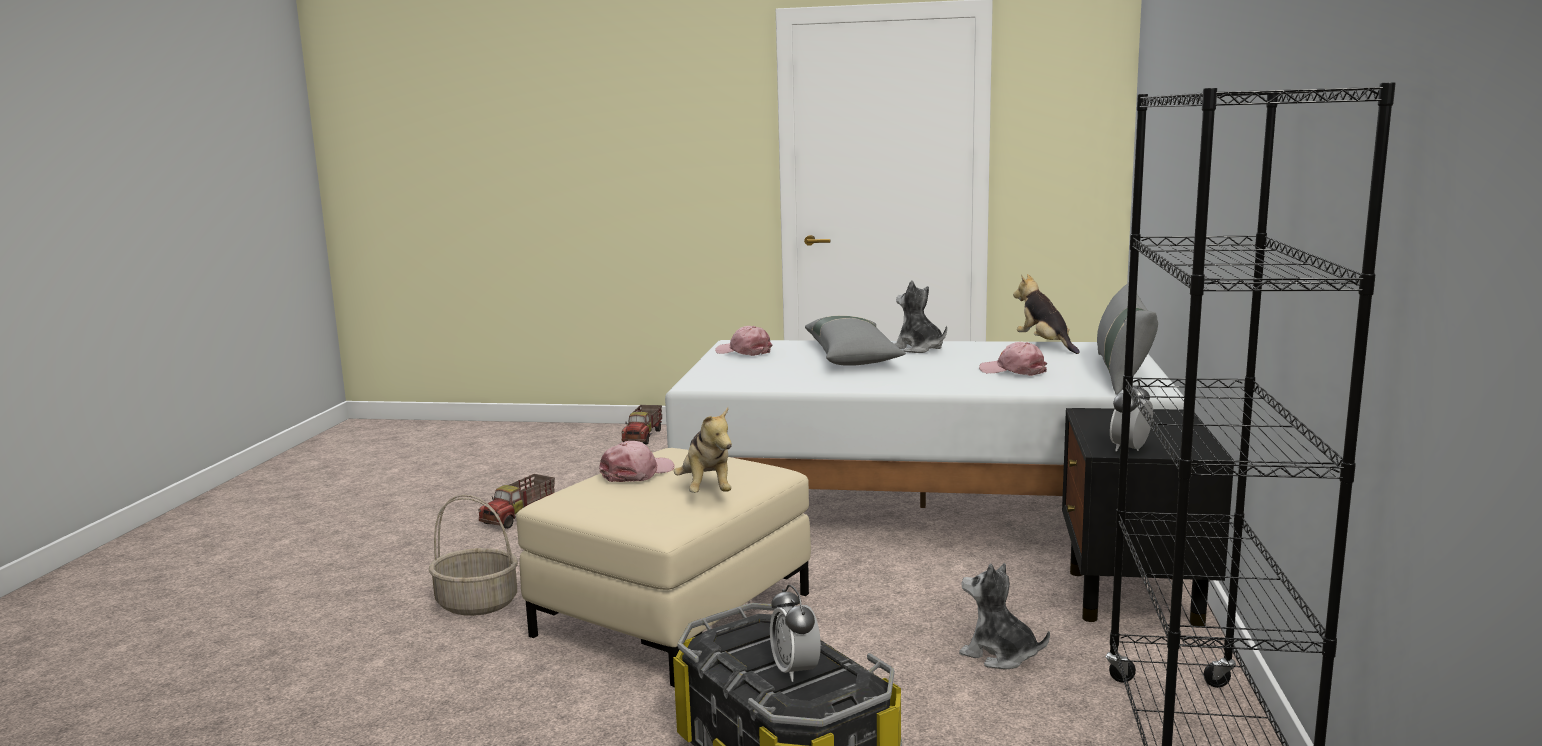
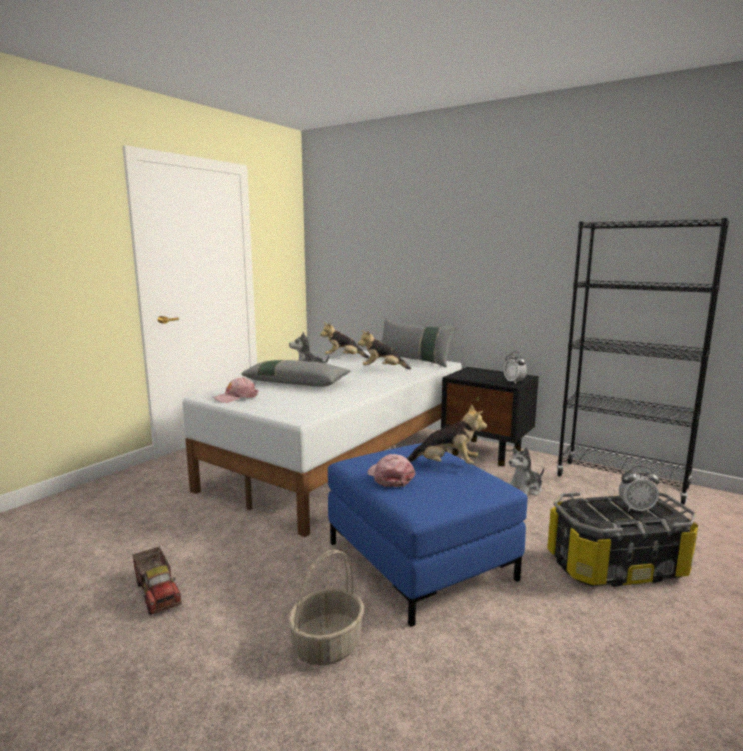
camera: 65 degrees left, 0 degrees up
beige ottoman [516,448,811,687] -> blue ottoman [328,443,528,627]
toy truck [621,405,662,444] -> none
pink cap [979,342,1047,376] -> plush toy [358,330,411,370]

